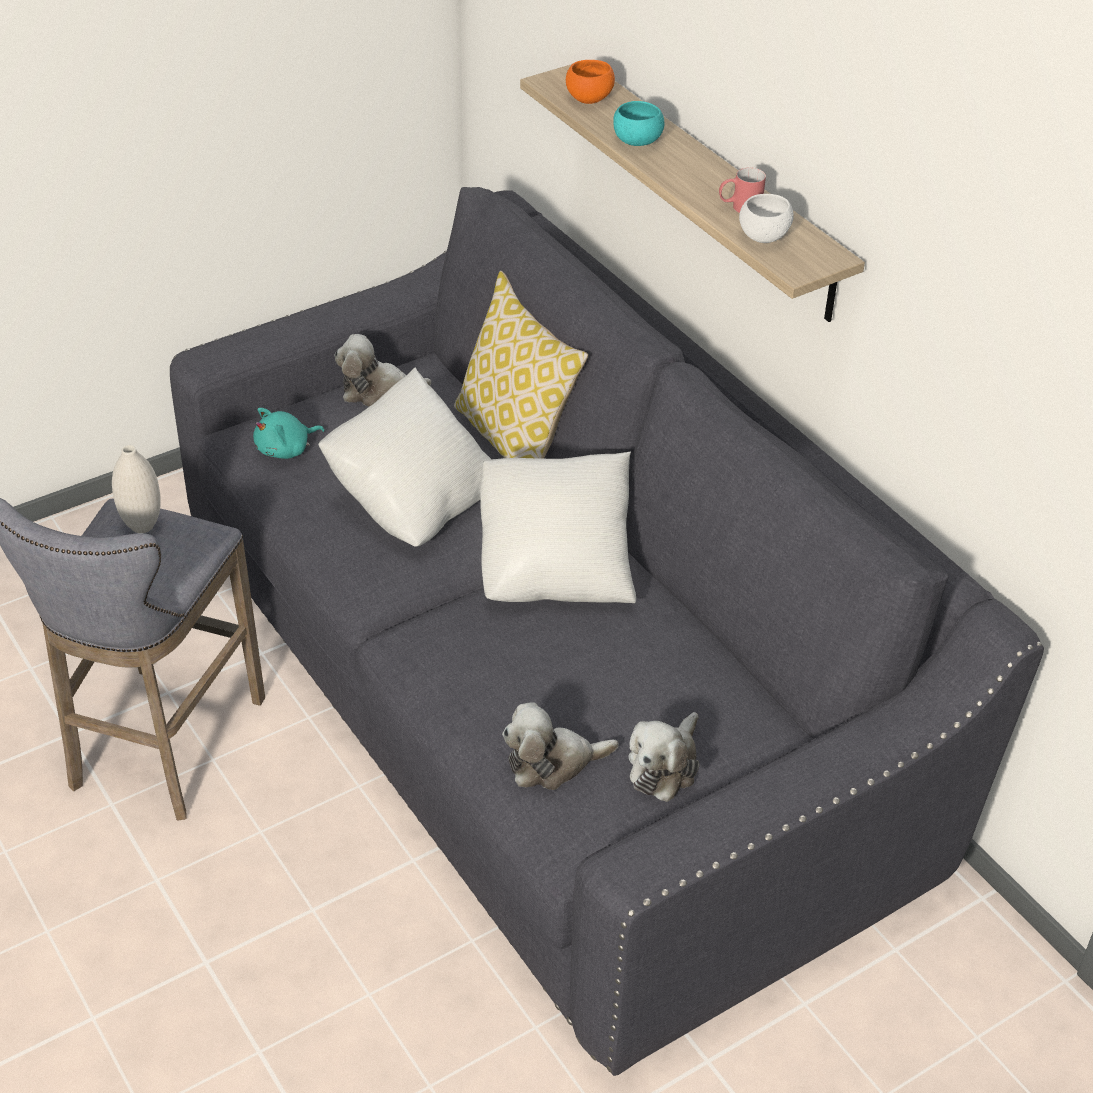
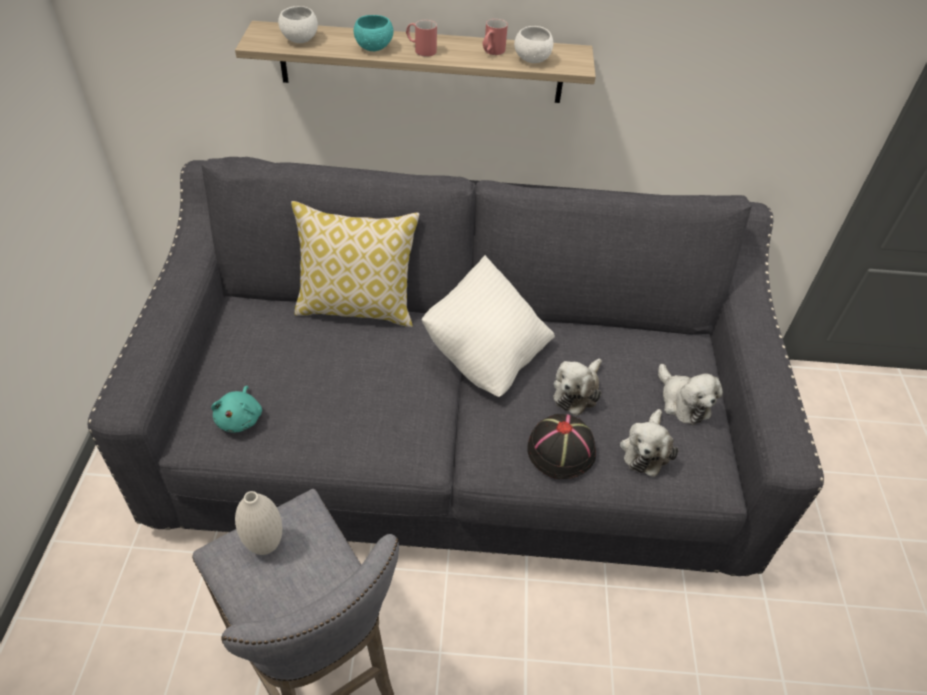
camera: 55 degrees left, 5 degrees up
white pillow [318,368,492,547] -> none
plush toy [334,334,431,407] -> plush toy moved to [553,358,602,416]
orange bowl [566,60,615,104] -> white bowl [278,6,318,43]
none -> red mug [406,20,437,57]
none -> black hat [527,414,596,479]

